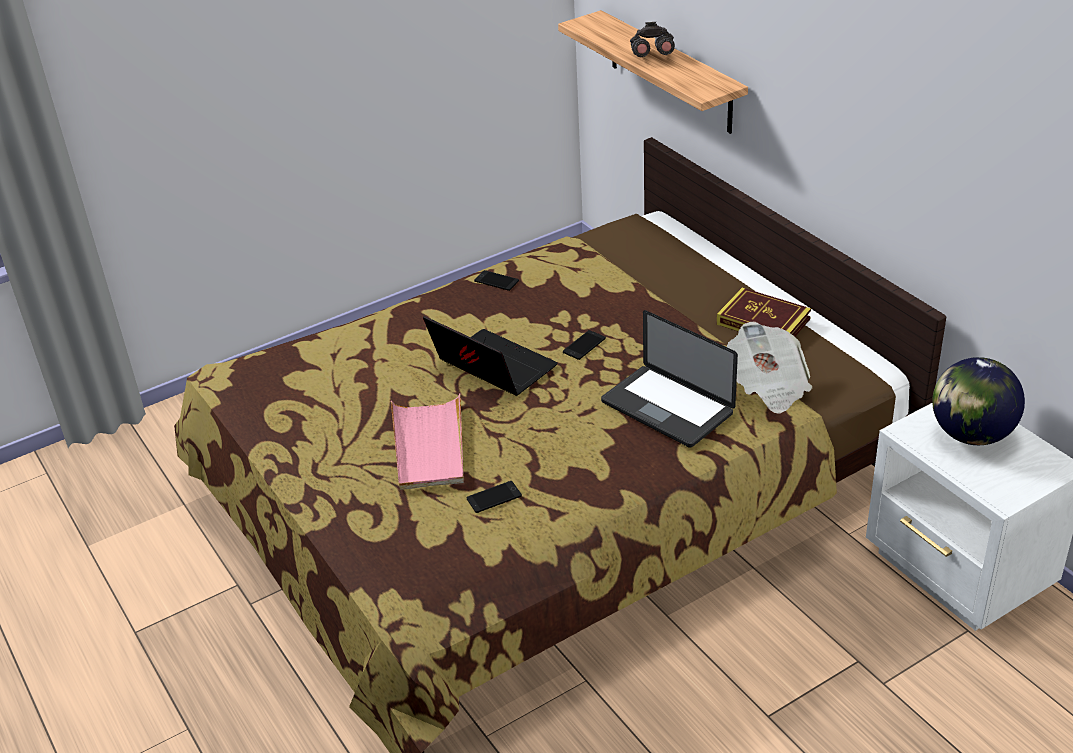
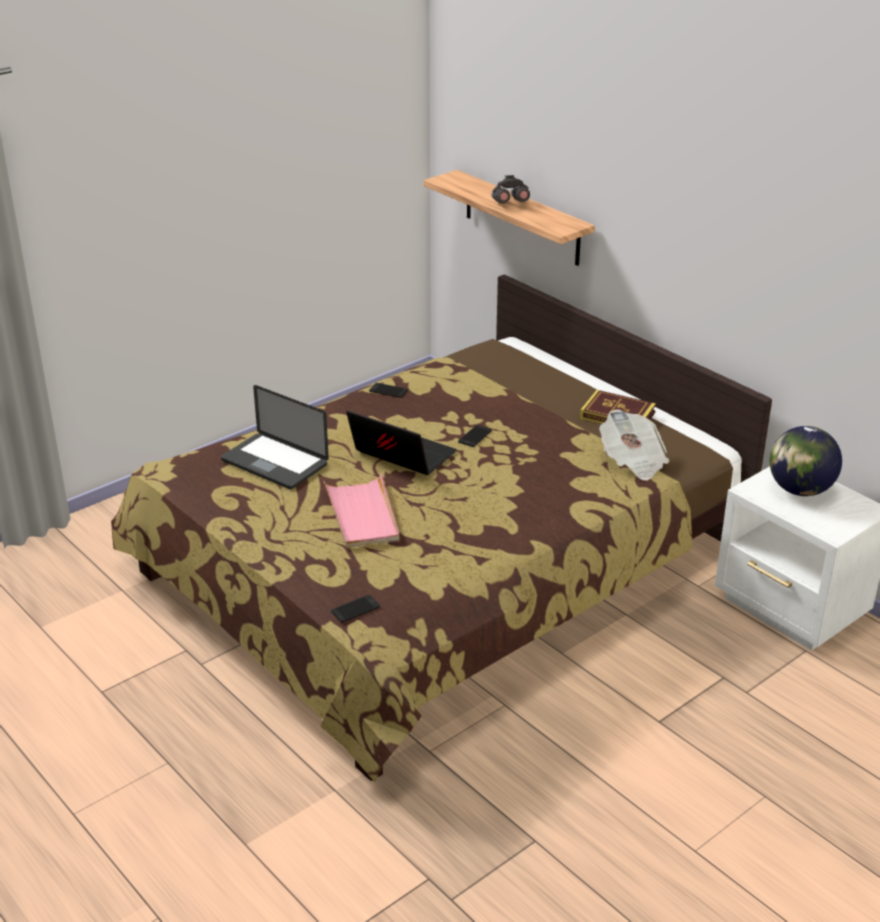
camera: 10 degrees left, 5 degrees down
phone [467,481,522,513] -> phone moved to [331,595,380,623]
laptop [601,310,738,448] -> laptop moved to [221,385,329,489]

